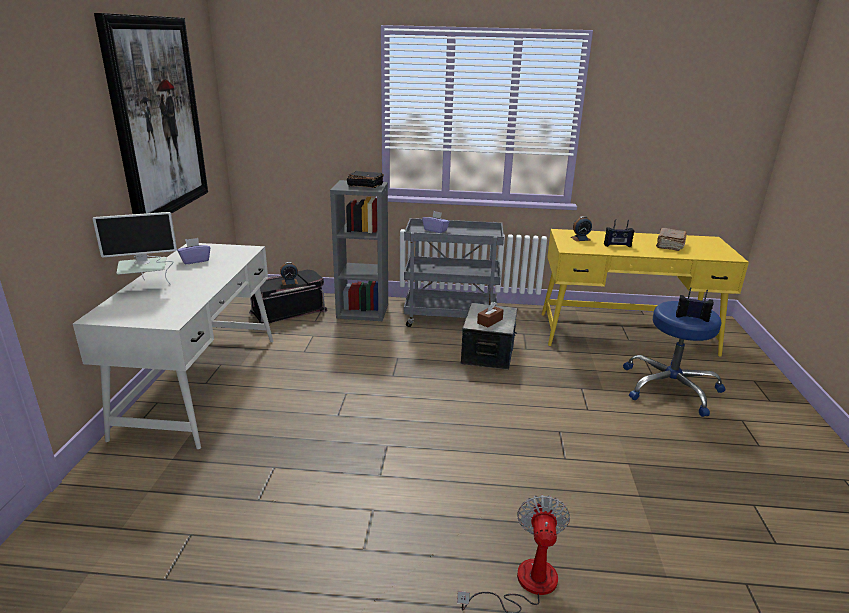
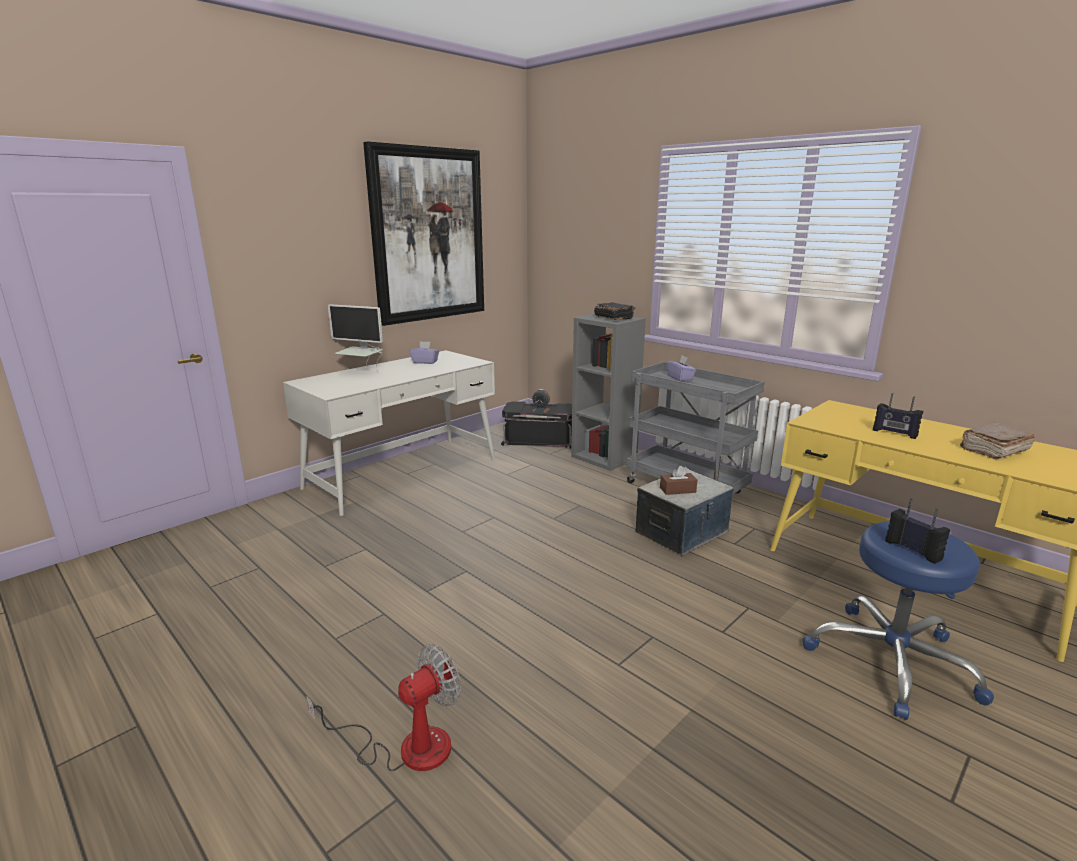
camera: 40 degrees right, 5 degrees down
alarm clock [571,216,592,241] -> none

